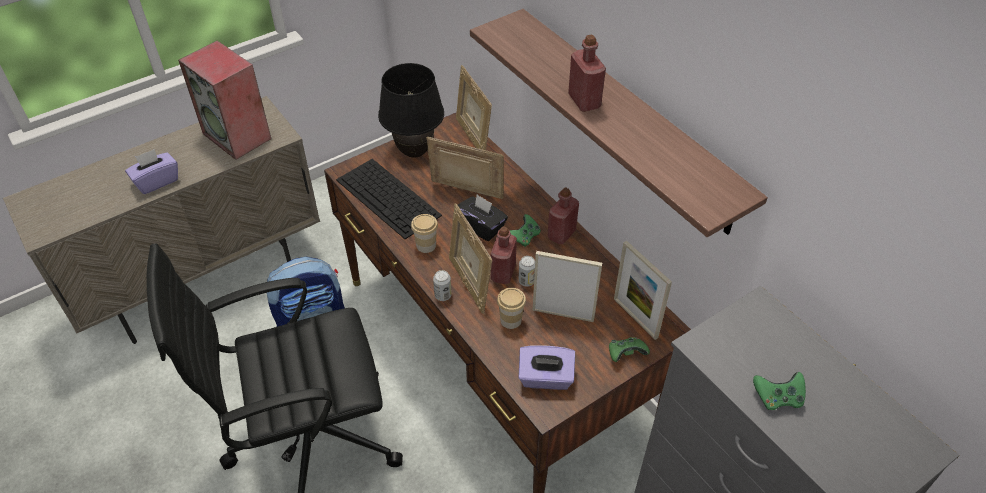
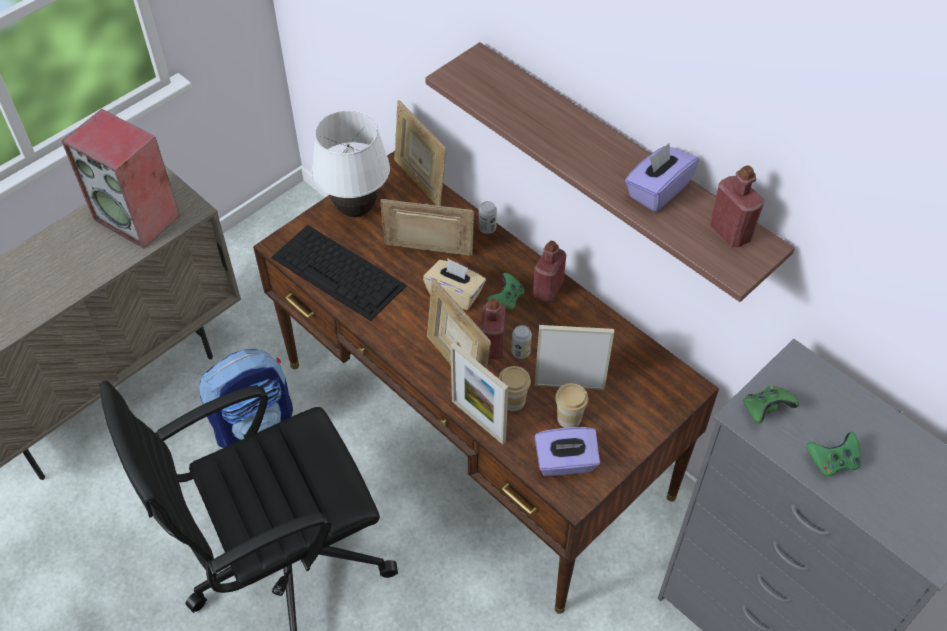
camera: 10 degrees left, 5 degrees up
purple tissue box [125,149,178,194] -> purple tissue box moved to [625,143,699,212]
black table lamp [378,63,444,158] -> white table lamp [312,110,390,217]
cup [411,214,438,253] -> cup moved to [555,383,588,428]
can [433,270,452,301] -> can moved to [479,201,497,234]
black tissue box [458,194,508,241] -> beige tissue box [423,258,486,310]
red bottle [568,35,606,112] -> red bottle moved to [709,165,764,248]
green game controller [609,337,650,362] -> green game controller moved to [743,386,799,424]
picture frame [614,241,672,340] -> picture frame moved to [450,342,508,445]

